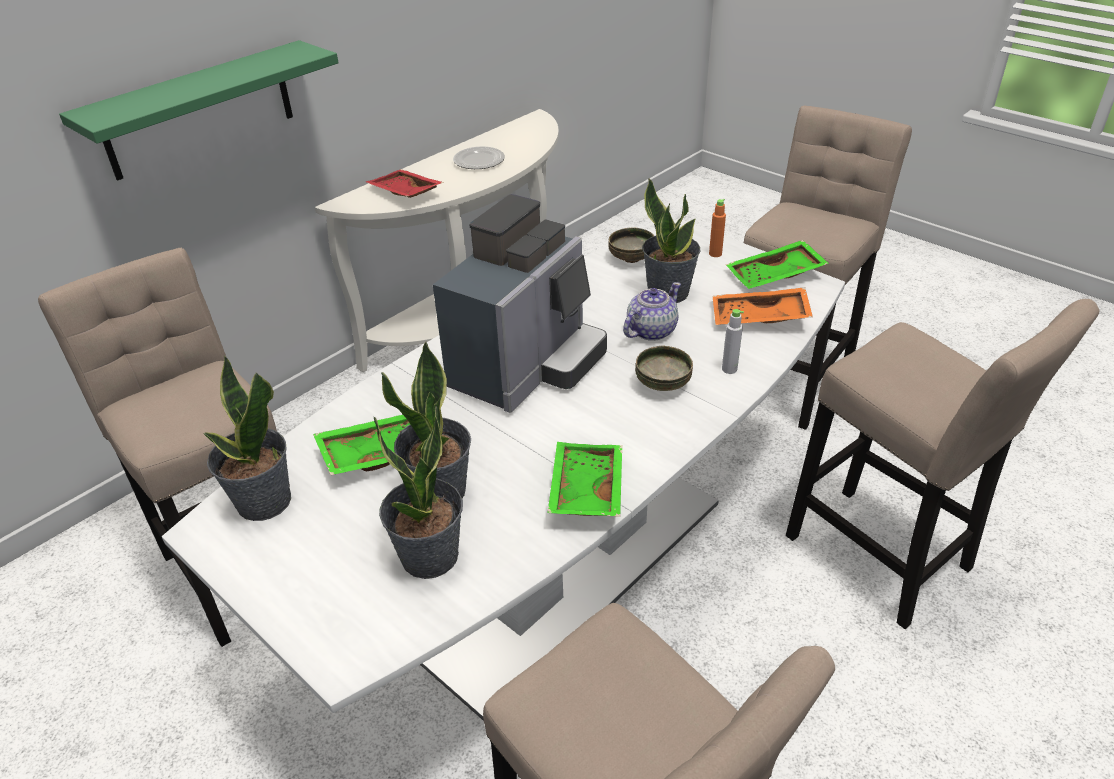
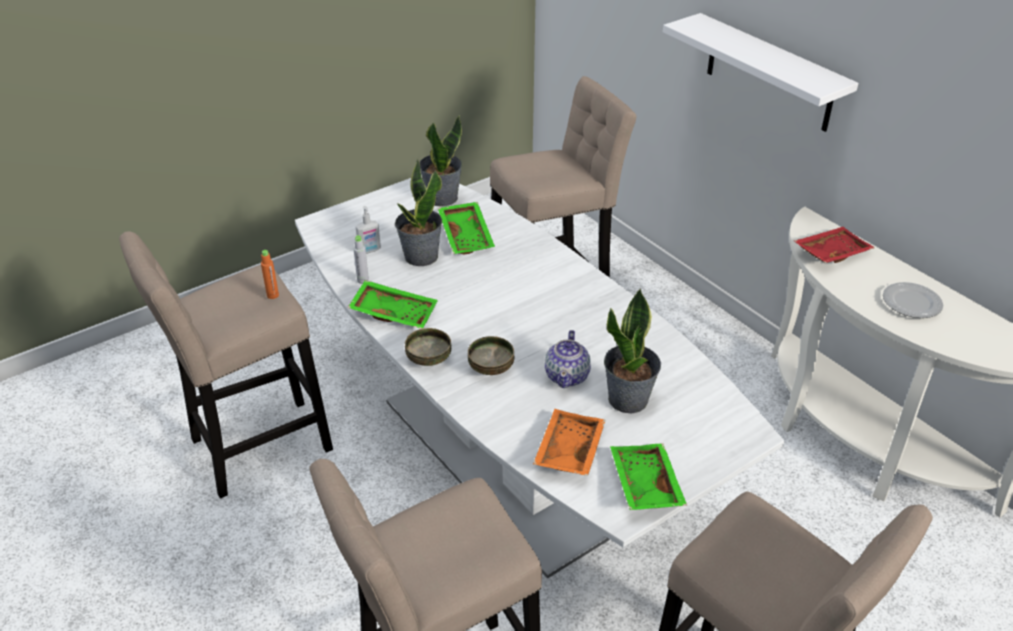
camera: 100 degrees right, 0 degrees up
green shelf [59,40,338,180] -> white shelf [663,13,858,132]
potted plant [374,406,463,579] -> soap dispenser [356,206,381,254]
coffee machine [433,194,607,413] -> none
bowl [608,227,654,263] -> bowl moved to [405,328,451,366]
teapot [623,282,681,341] -> teapot turned 45 degrees clockwise [545,330,591,388]
orange bottle [709,199,726,257] -> orange bottle moved to [261,250,279,299]
grey bottle [722,309,744,374] -> grey bottle moved to [353,235,369,284]

